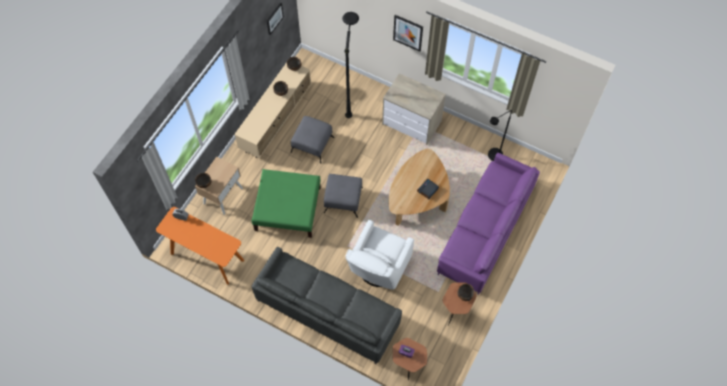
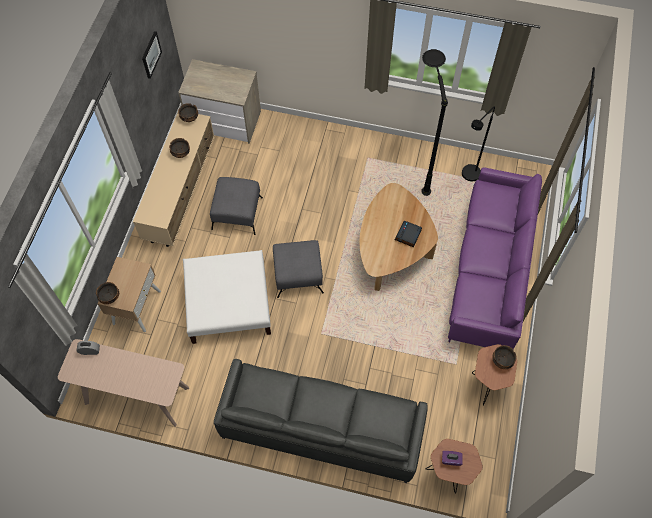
camera: 15 degrees left, 0 degrees up
orange console table [156,207,244,285] -> beige console table [58,339,189,427]
green ottoman [251,169,321,238] -> white ottoman [183,250,271,344]
black floor lamp [342,12,359,118] -> black floor lamp moved to [421,49,448,196]
white armchair [345,219,414,289] -> none
dresser [382,73,446,145] -> dresser moved to [178,59,261,144]
picture [393,15,423,51] -> none

